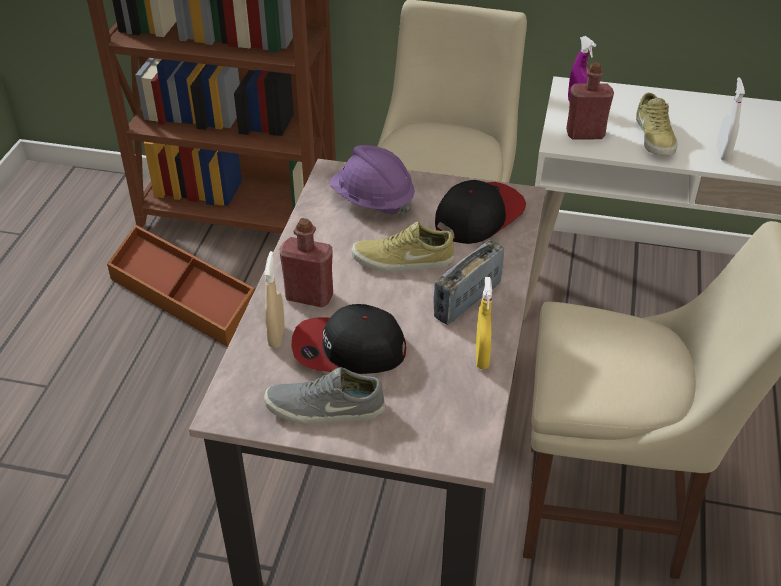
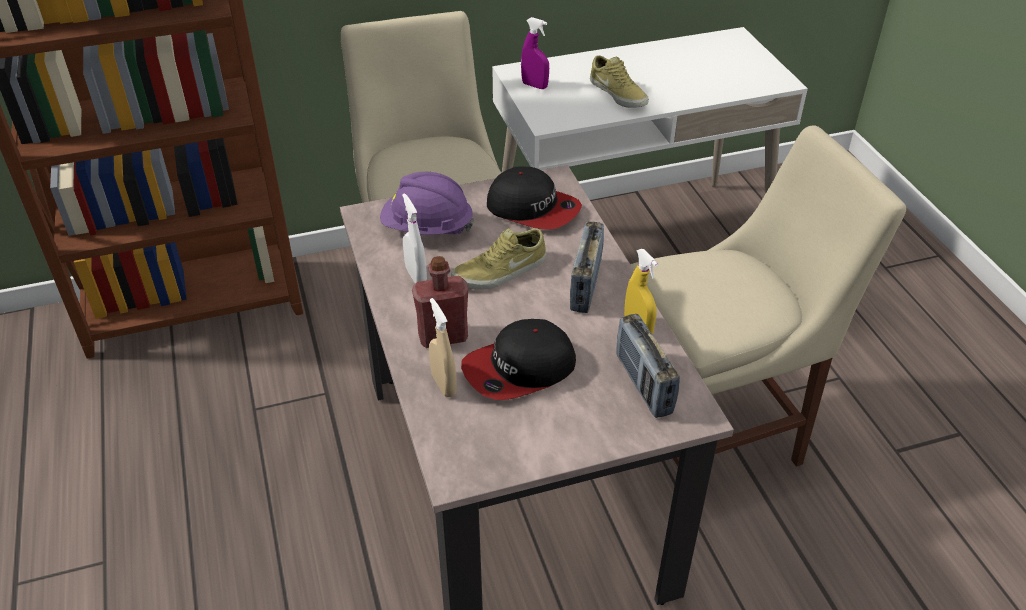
camera: 30 degrees left, 0 degrees up
brown storage box [107,225,255,347] -> none
grey shoe [264,367,385,425] -> none
cap [435,180,526,244] -> cap turned 105 degrees clockwise [487,167,582,230]
red bottle [566,62,614,139] -> none
white spray bottle [717,77,745,161] -> white spray bottle moved to [402,193,427,283]
none -> radio [616,314,680,418]

